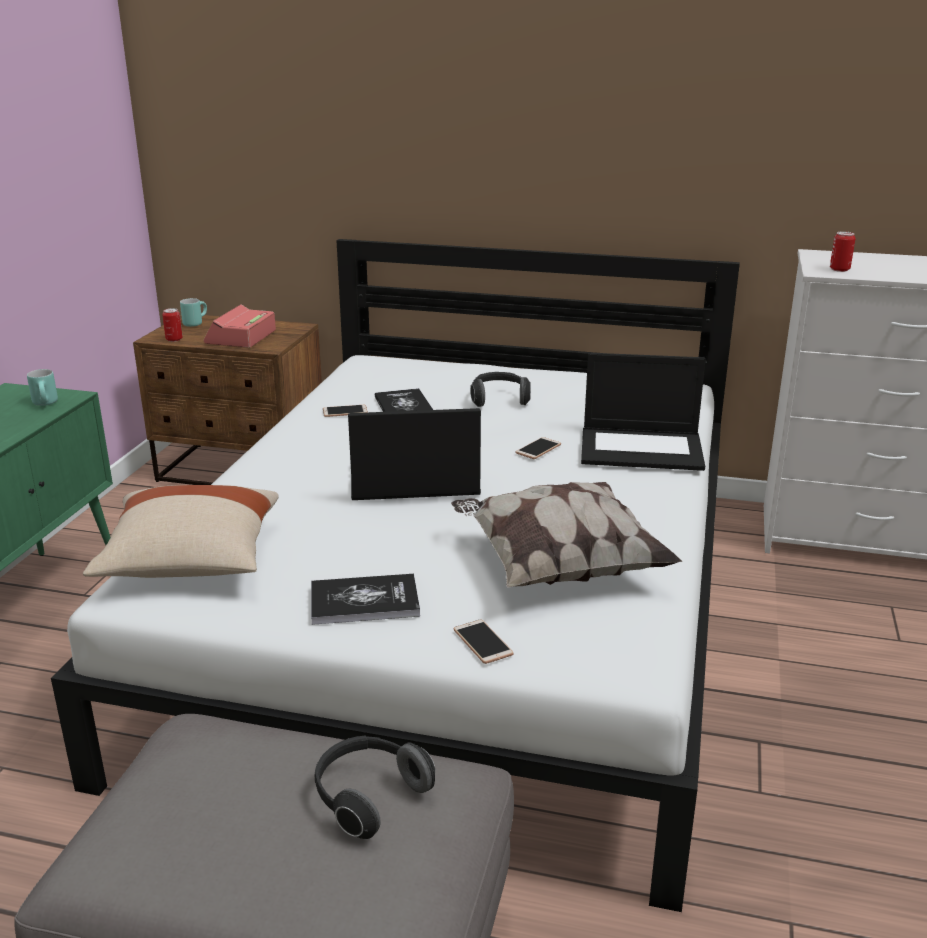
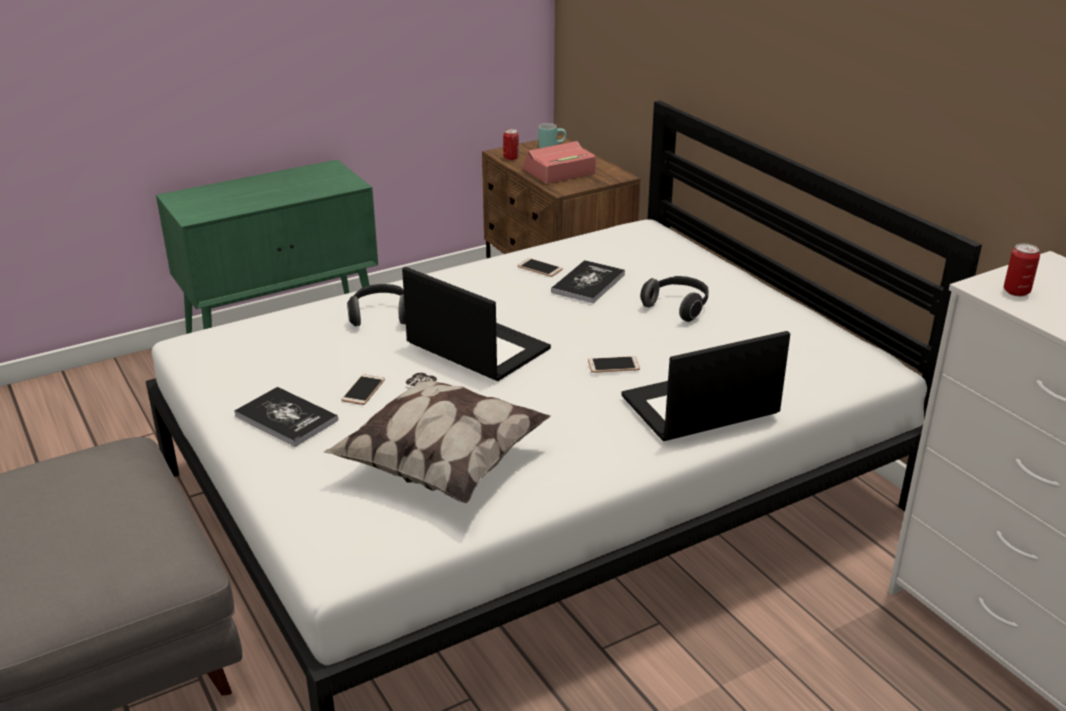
camera: 45 degrees right, 5 degrees up
turquoise mug [27,369,58,406] -> none
beige pillow [83,485,279,578] -> none
headphones [315,736,435,839] -> headphones moved to [347,284,406,326]
phone [454,619,514,664] -> phone moved to [341,374,385,405]
laptop [581,353,706,471] -> laptop turned 105 degrees clockwise [621,331,790,441]

